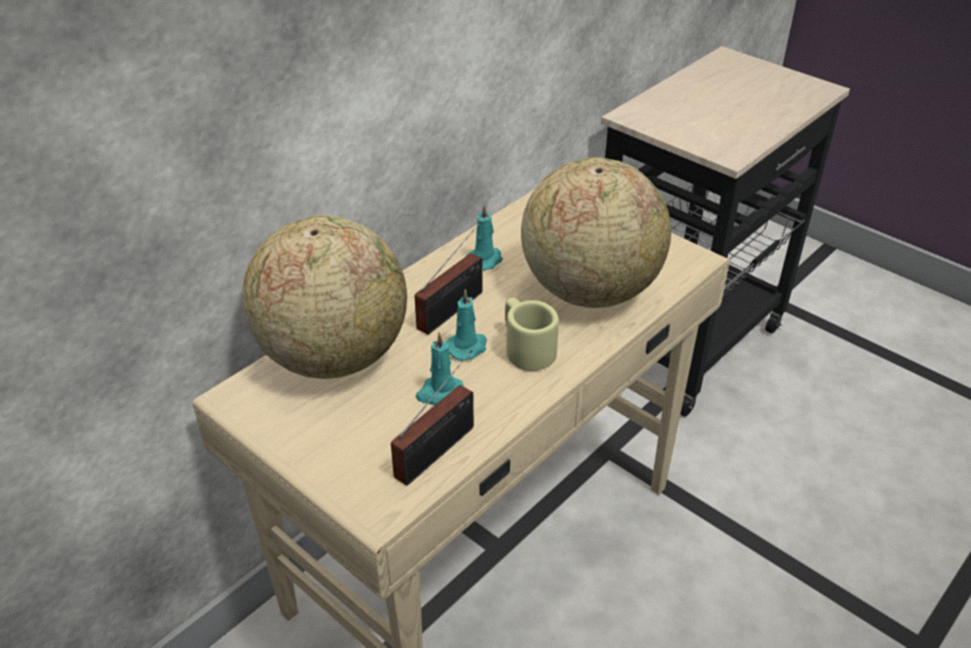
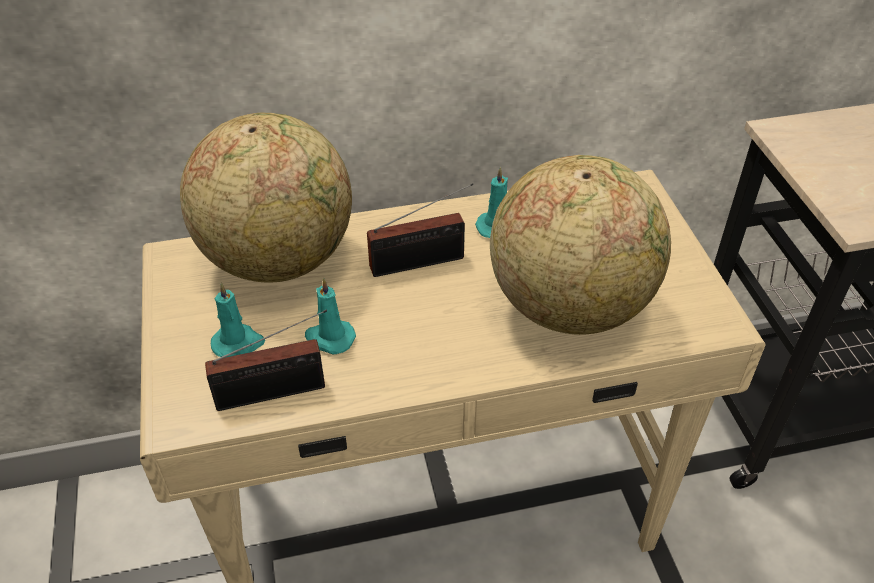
camera: 35 degrees right, 5 degrees up
turquoise candle [446,289,487,361] -> turquoise candle moved to [211,282,265,358]
beige mug [505,298,559,371] -> none

